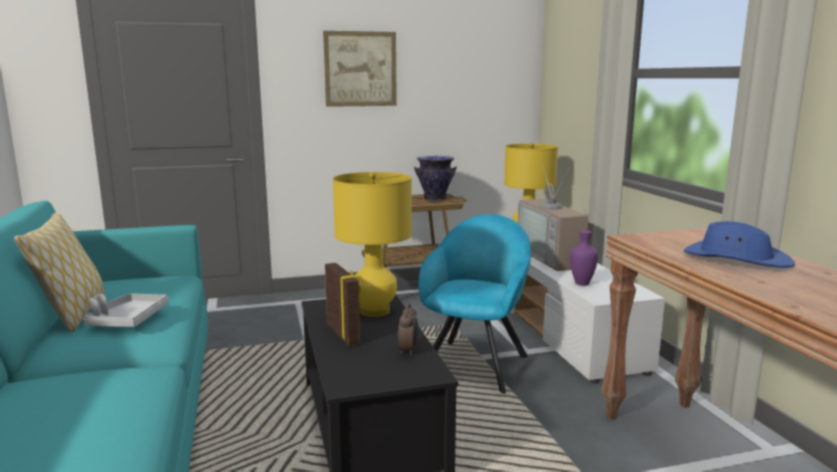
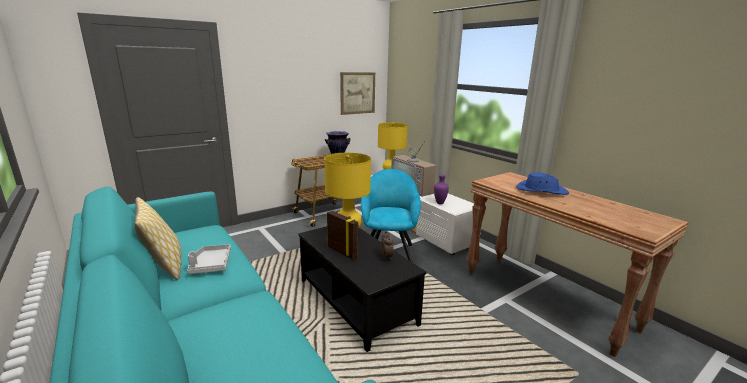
camera: 20 degrees left, 5 degrees up
picture [323,31,397,107] -> picture moved to [340,72,375,115]

